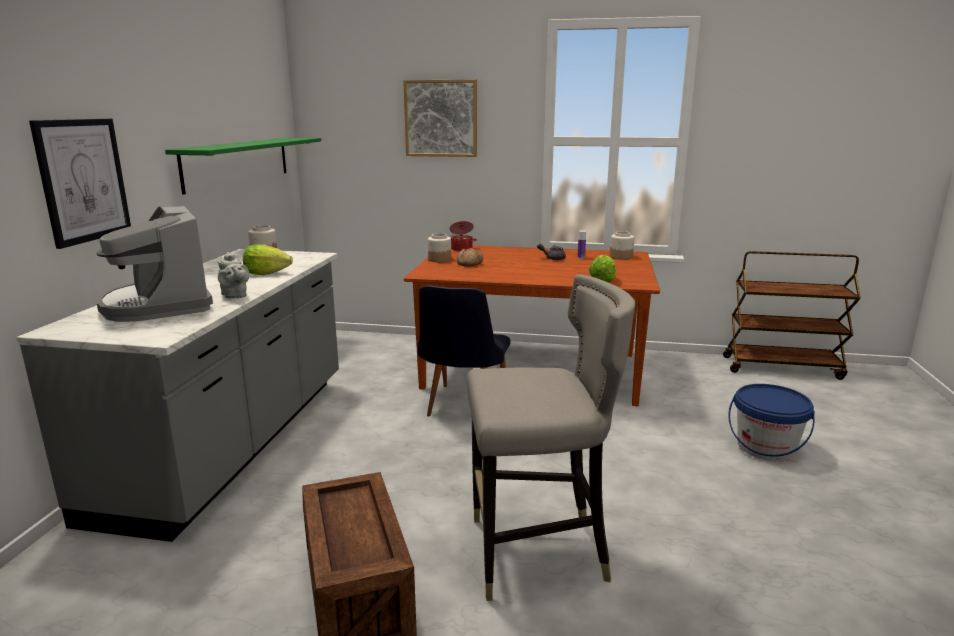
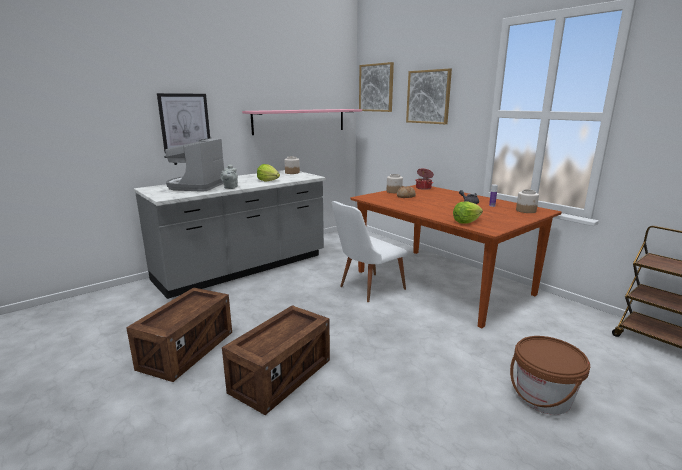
camera: 40 degrees right, 0 degrees up
green shelf [165,138,321,195] -> pink shelf [242,109,362,135]
black chair [417,285,511,416] -> white chair [332,201,407,302]
grey stool [467,274,635,601] -> crate [222,305,330,415]
blue bucket [728,384,815,461] -> brown bucket [510,336,590,415]
none -> picture [359,62,394,112]

